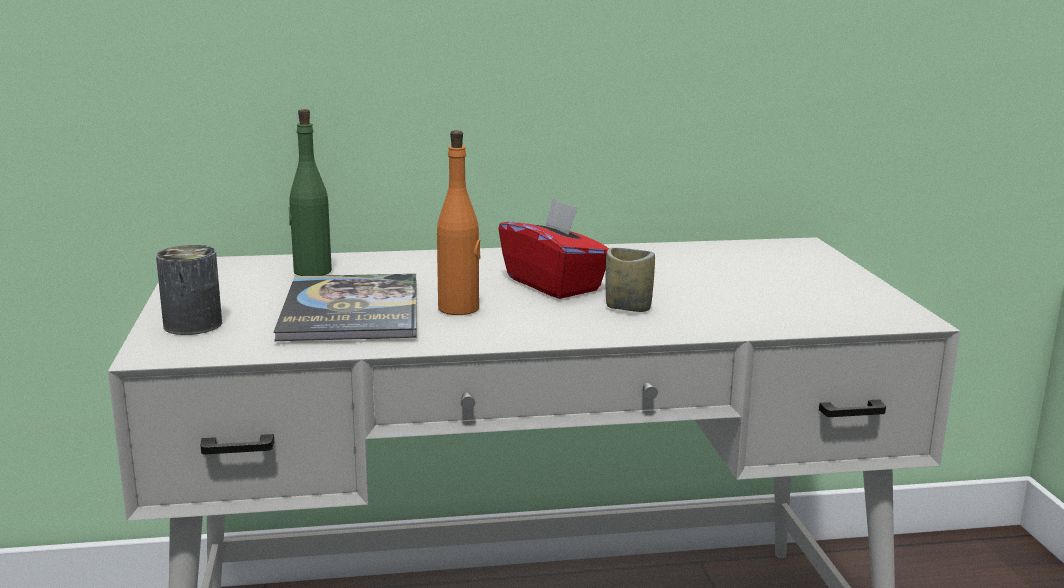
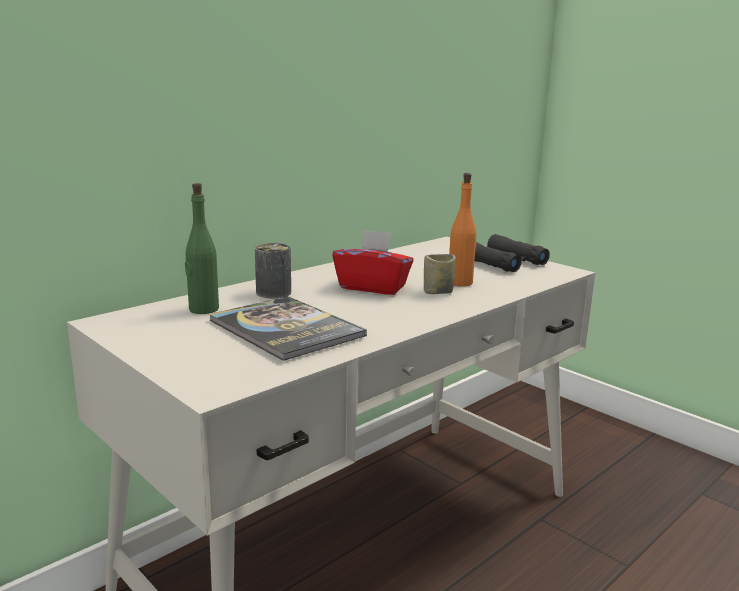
camera: 35 degrees left, 0 degrees up
can [156,245,222,335] -> can moved to [255,243,291,298]
orange bottle [437,130,481,315] -> orange bottle moved to [449,173,476,287]
none -> black binoculars [475,234,550,272]

